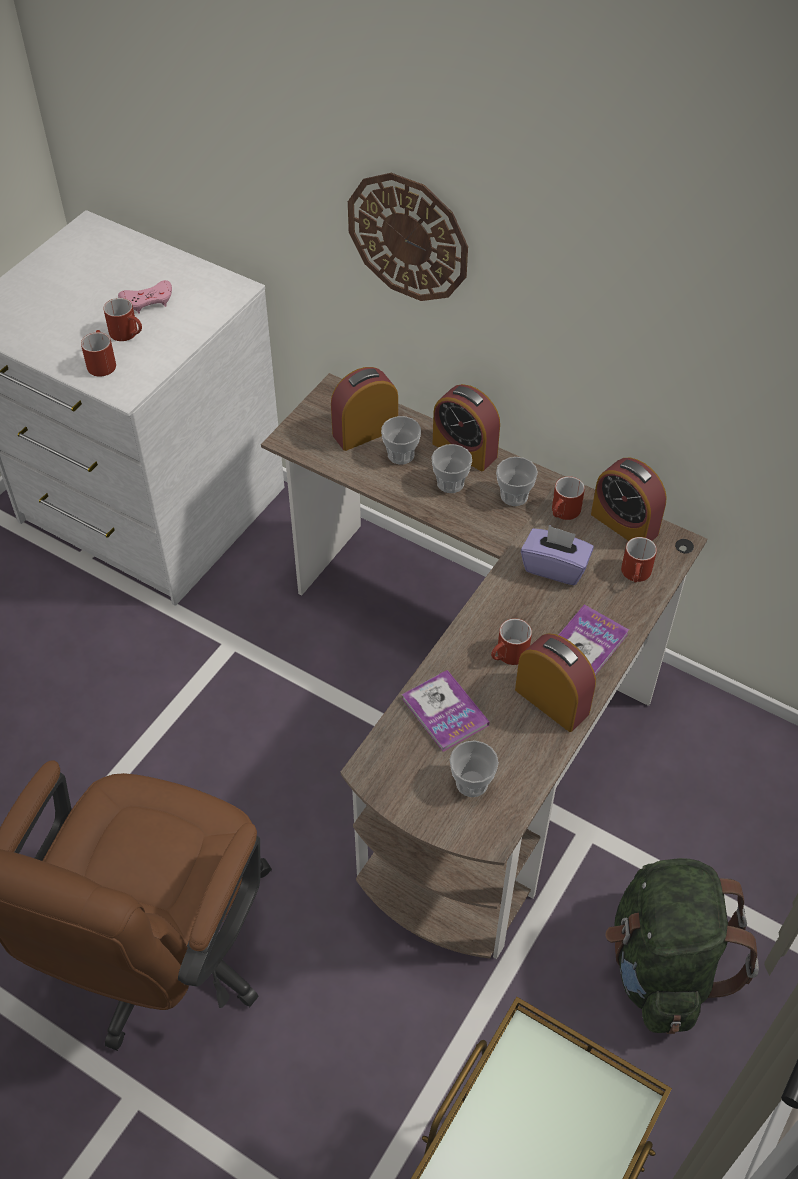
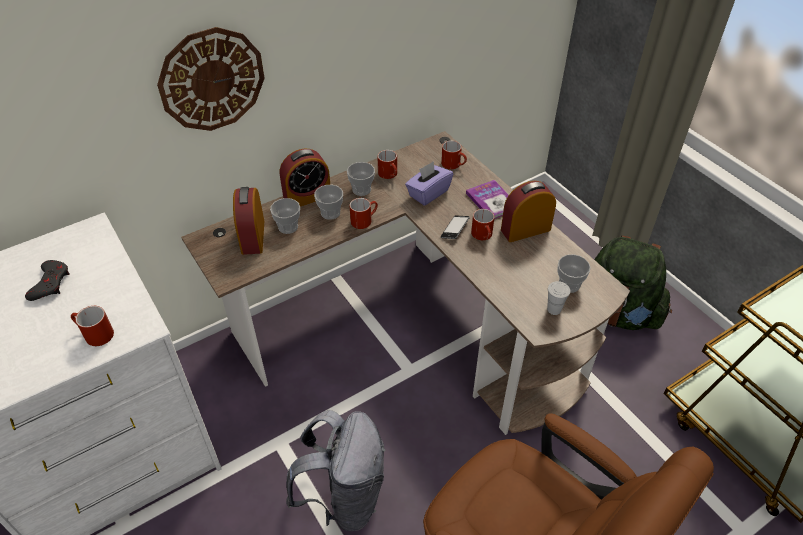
camera: 65 degrees left, 5 degrees down
red mug [103,298,142,341] -> red mug moved to [350,198,378,229]
pink game controller [118,280,172,314] -> grey game controller [25,260,70,301]
book [402,670,490,752] -> none
alarm clock [591,458,667,541] -> none
none -> grey backpack [286,410,385,531]
none -> phone [441,216,470,239]
none -> white cup [547,281,570,315]

